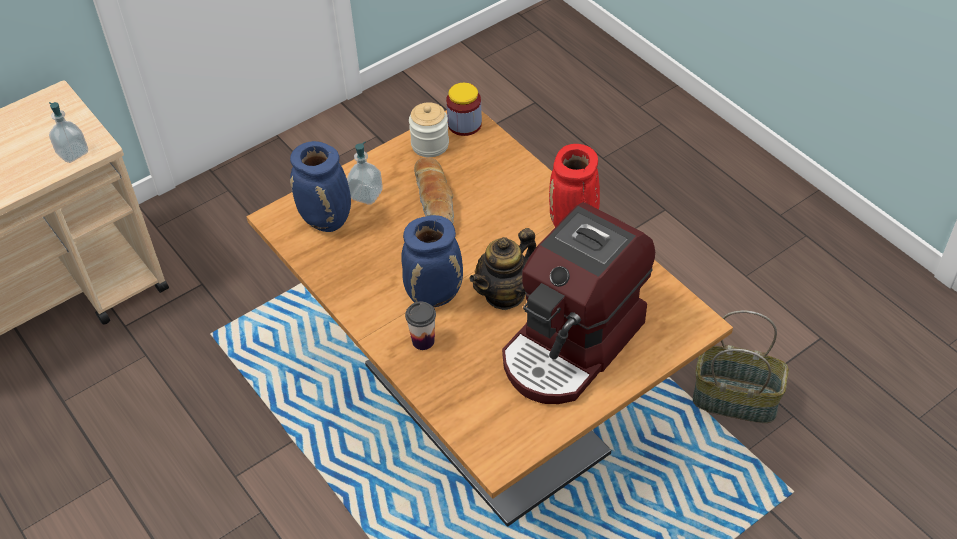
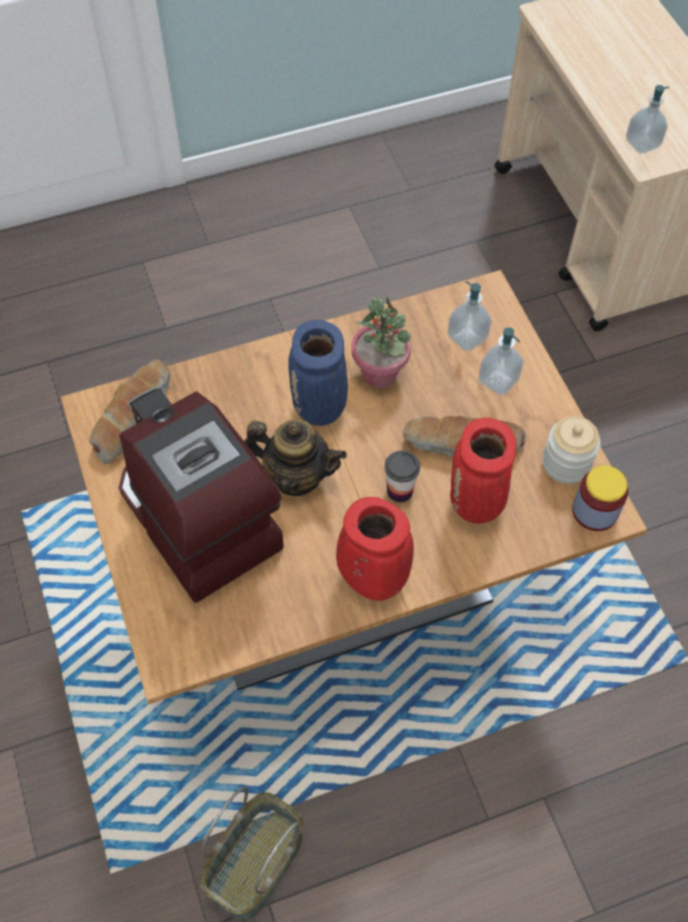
camera: 105 degrees right, 10 degrees up
blue vase [290,141,351,232] -> soap dispenser [448,281,492,351]
cup [405,302,436,350] -> cup moved to [385,451,420,502]
teapot [469,228,536,310] -> teapot turned 135 degrees clockwise [244,420,347,496]
none -> bread [89,360,170,464]
none -> potted plant [352,296,411,387]
none -> red vase [450,418,516,524]

